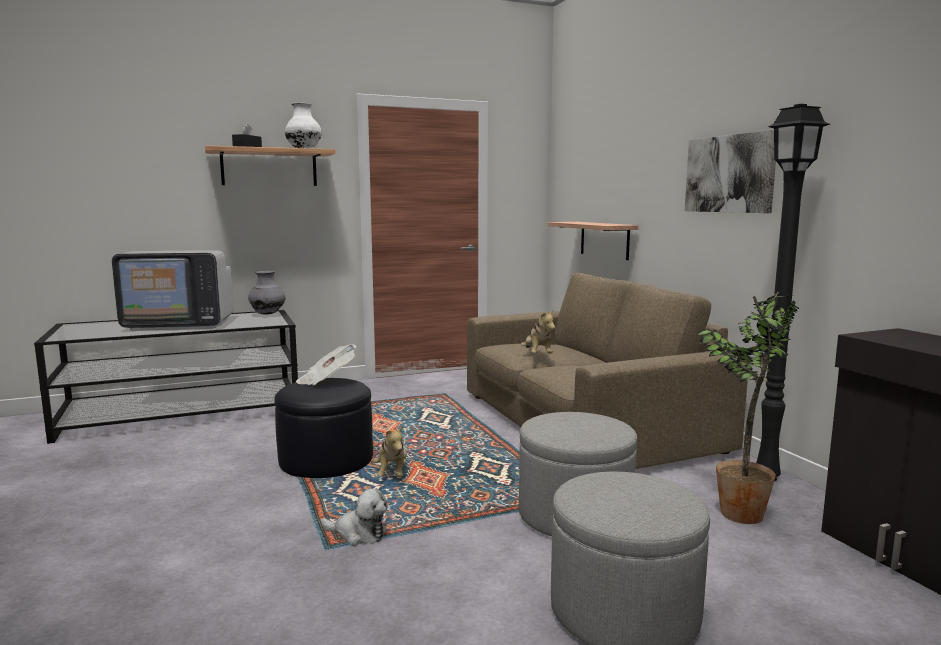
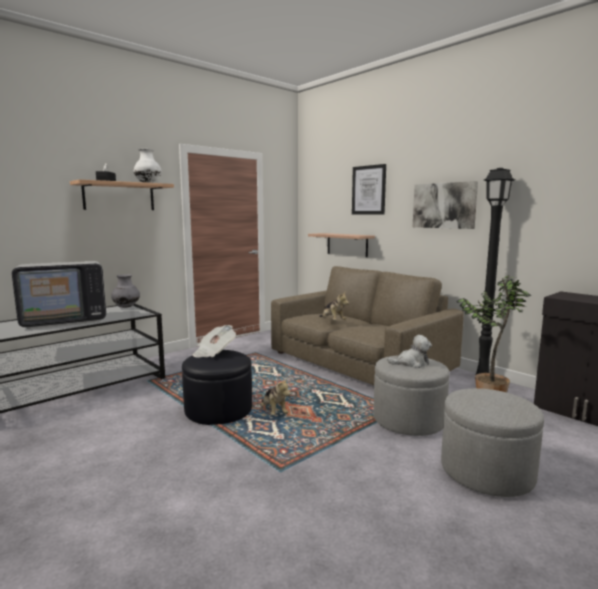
camera: 20 degrees left, 0 degrees up
plush toy [321,488,387,546] -> plush toy moved to [387,335,432,368]
none -> picture [352,164,386,215]

